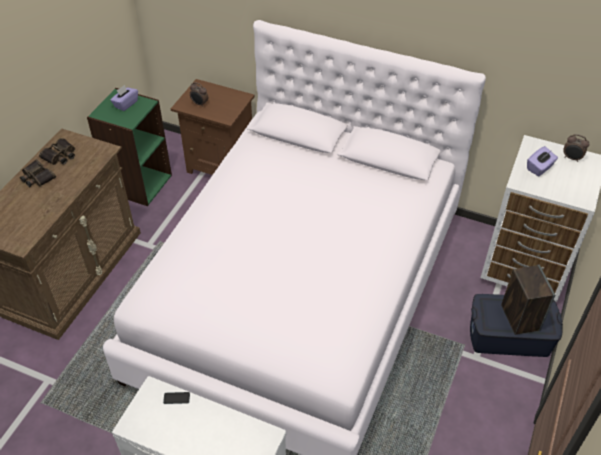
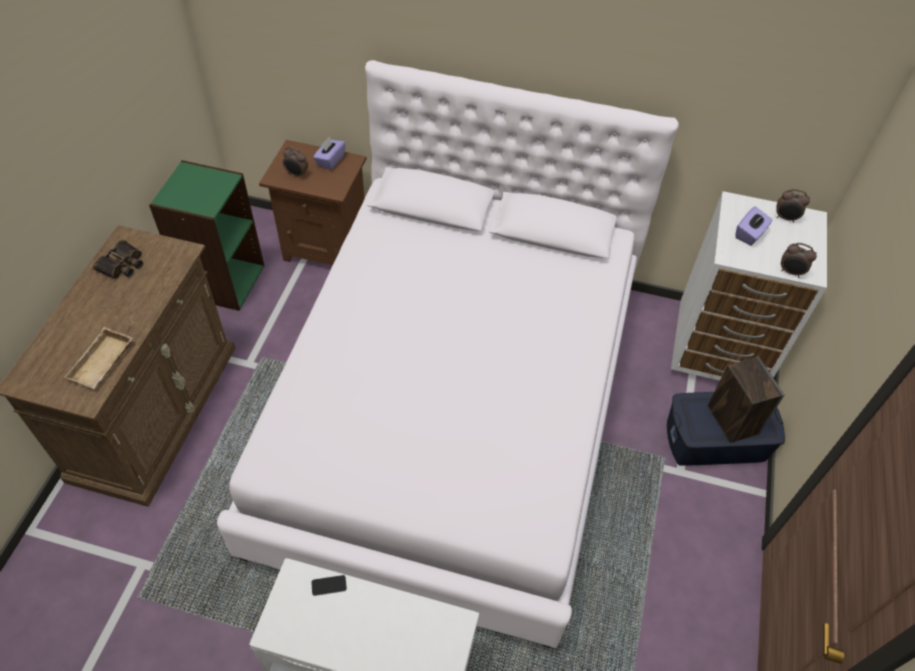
camera: 10 degrees left, 5 degrees up
binoculars [20,159,56,187] -> none
purple tissue box [110,85,138,111] -> purple tissue box moved to [313,137,346,170]
none -> beige tray [64,327,133,389]
none -> alarm clock [781,243,817,278]

